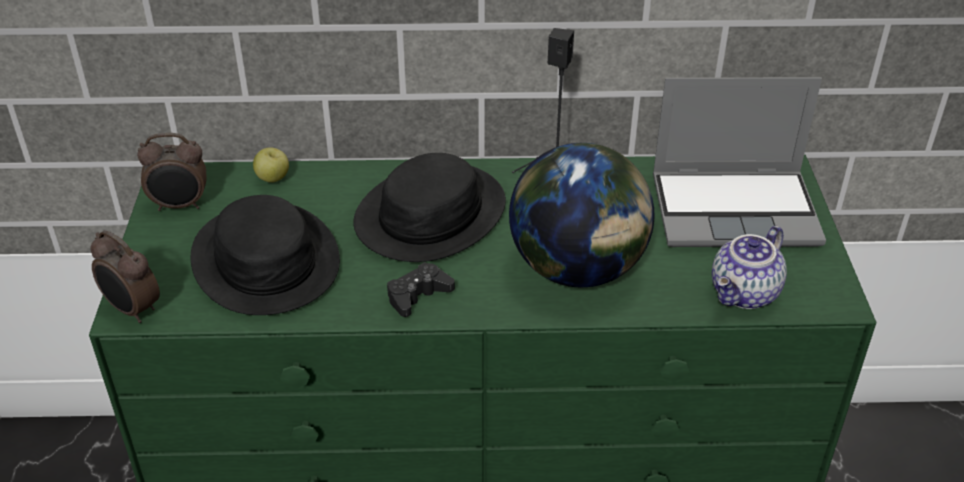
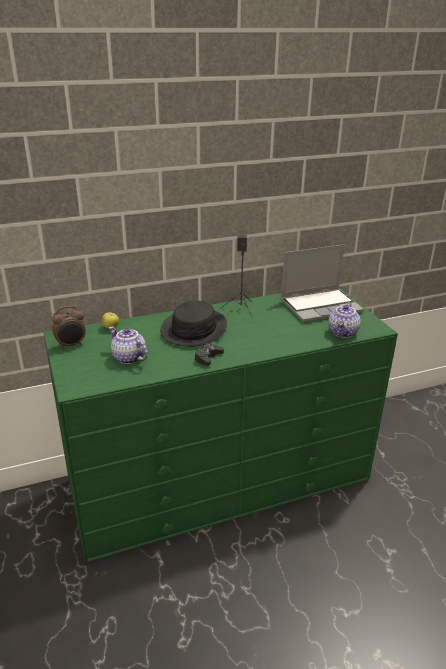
camera: 20 degrees left, 10 degrees down
alarm clock [90,230,160,323] -> none
black hat [191,195,340,315] -> teapot [109,327,148,364]
globe [509,143,654,287] -> none

